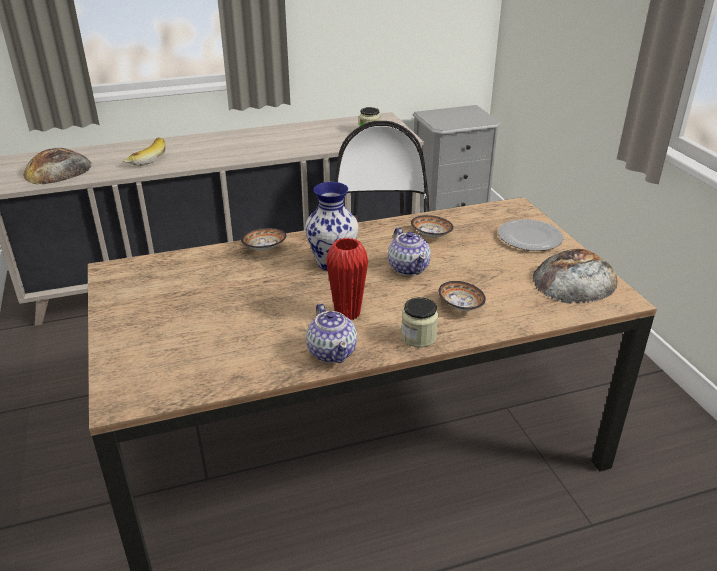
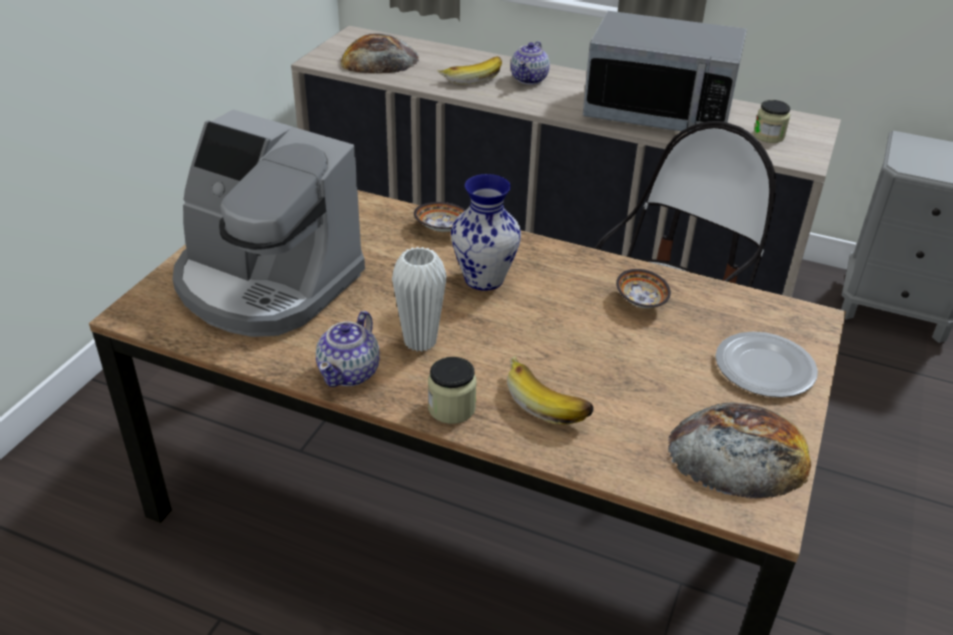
camera: 40 degrees right, 5 degrees up
red vase [326,238,368,320] -> white vase [392,247,447,352]
teapot [388,227,431,276] -> teapot moved to [511,41,550,85]
bowl [438,281,486,311] -> banana [507,355,593,424]
none -> coffee machine [172,109,365,337]
none -> microwave [583,11,747,132]

